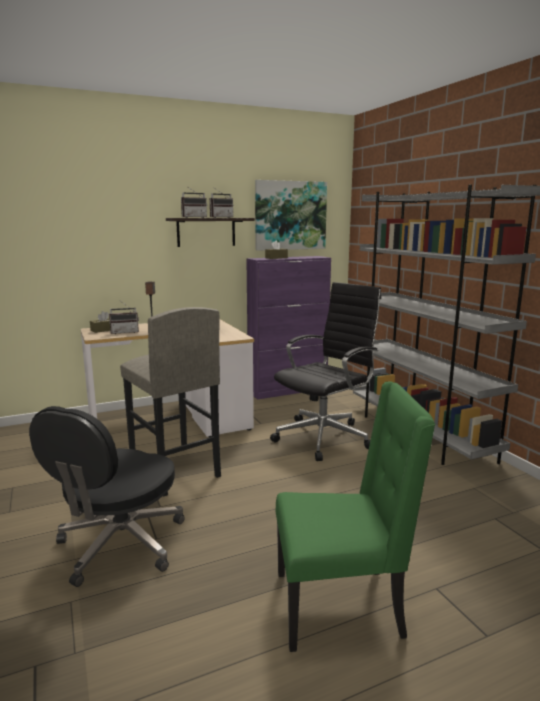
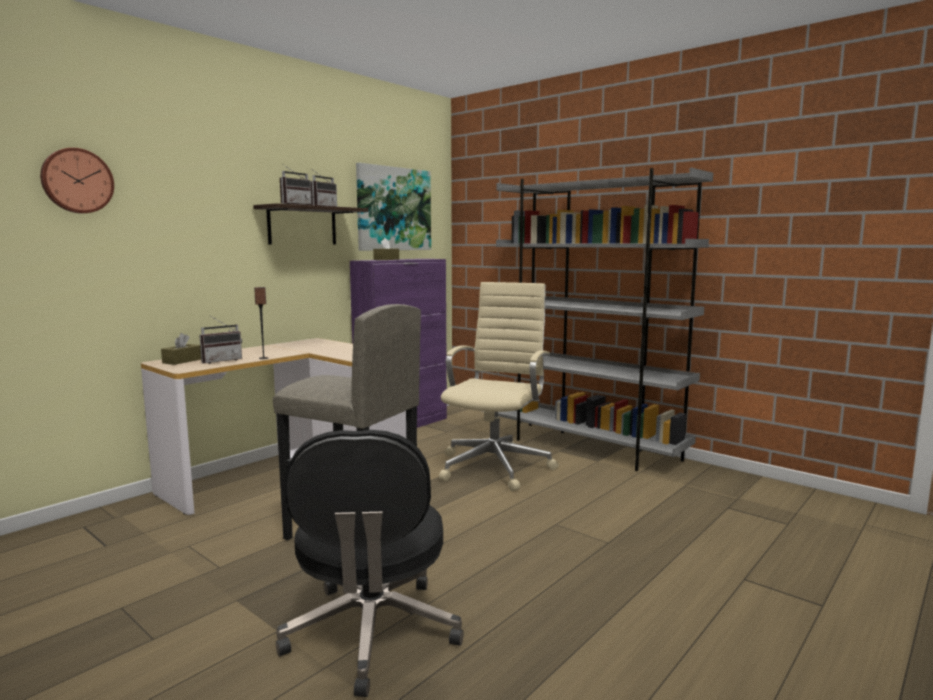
camera: 25 degrees left, 5 degrees down
black office chair [270,282,381,461] -> beige office chair [439,282,558,491]
green chair [275,381,435,652] -> none
none -> wall clock [40,148,114,213]

